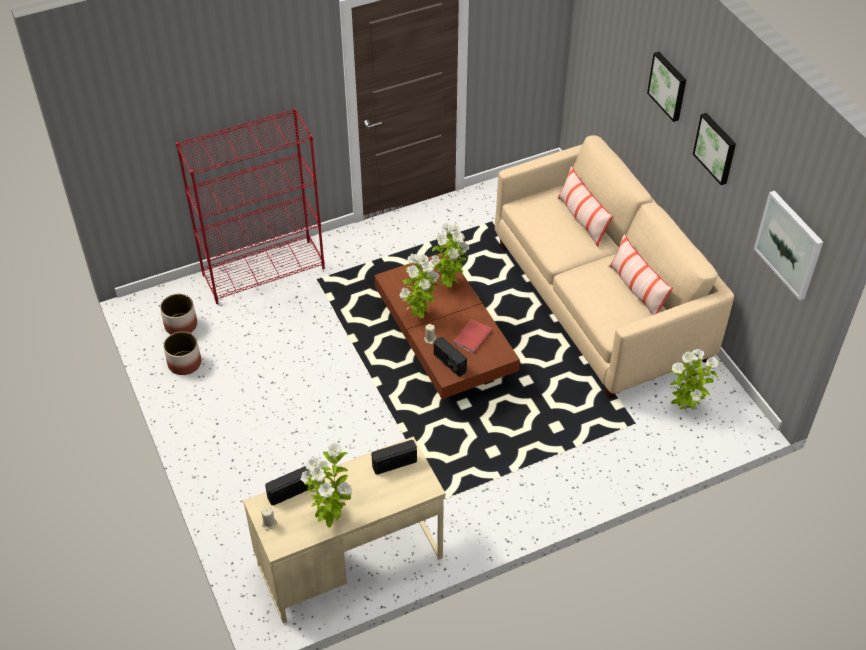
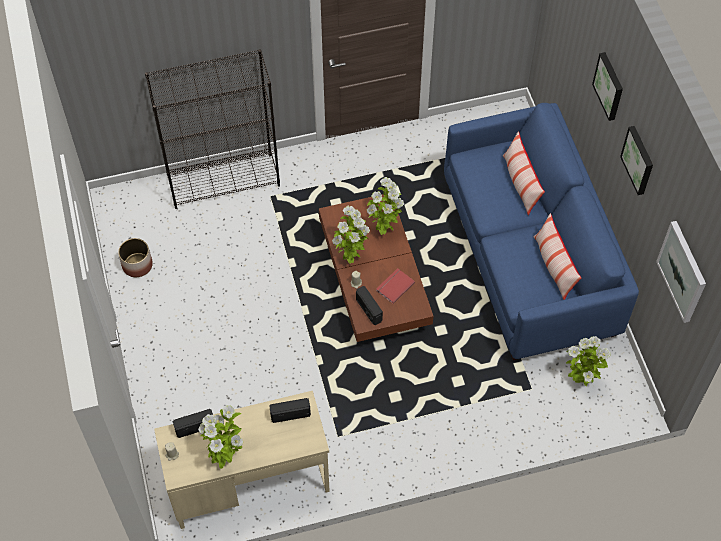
camera: 10 degrees right, 10 degrees up
planter [160,294,197,334] -> none
red bookcase [176,108,325,304] -> black bookcase [145,49,280,209]
beige sofa [495,135,734,399] -> blue sofa [444,103,639,360]

